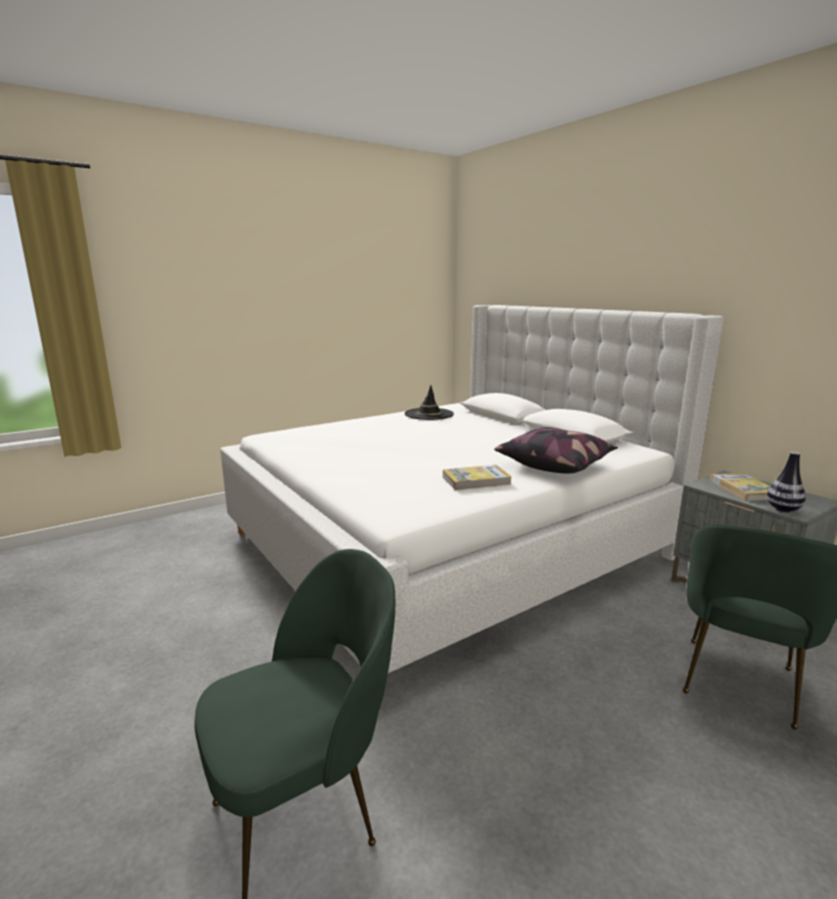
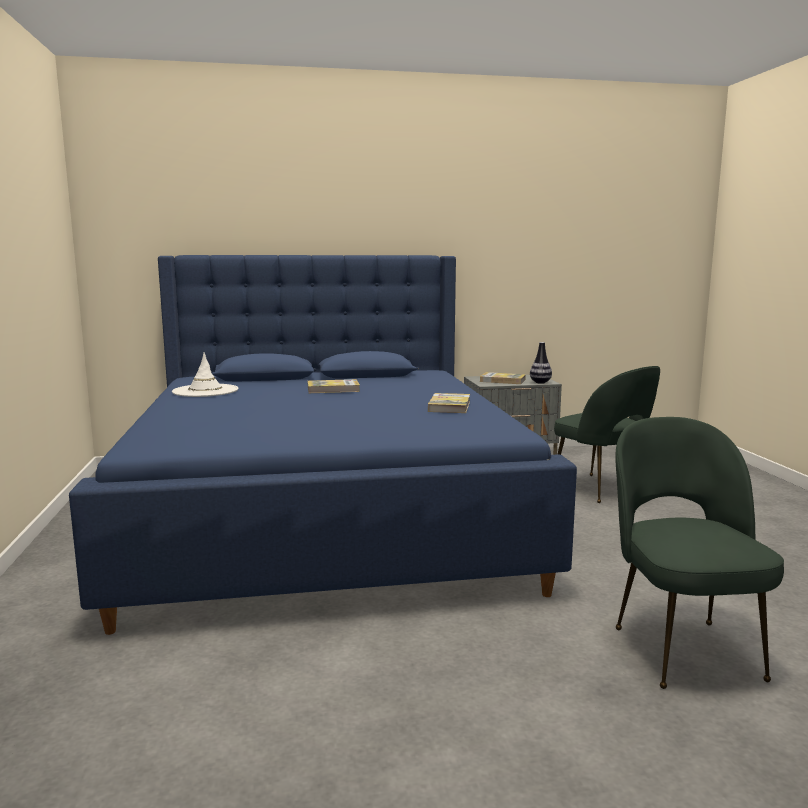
camera: 65 degrees left, 5 degrees down
white bed [220,305,724,673] -> blue bed [69,255,577,635]
black hat [404,385,454,420] -> white hat [172,353,238,397]
pillow [494,427,618,473] -> none
none -> book [308,379,360,393]

